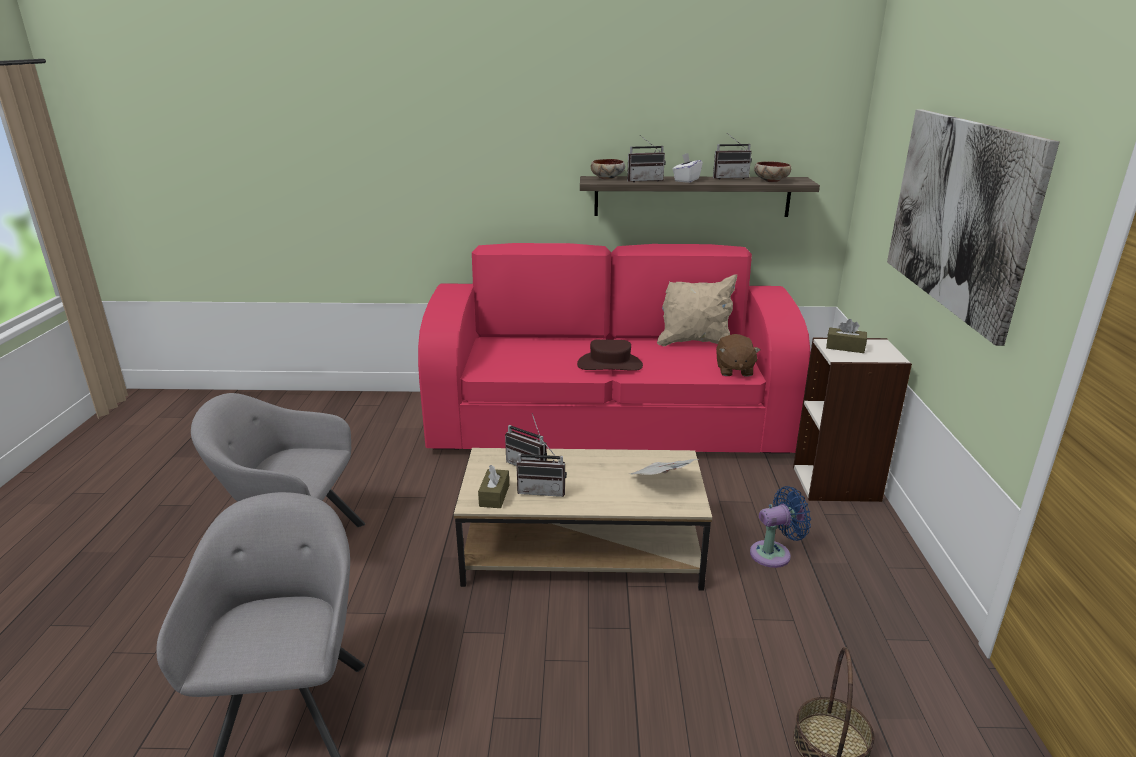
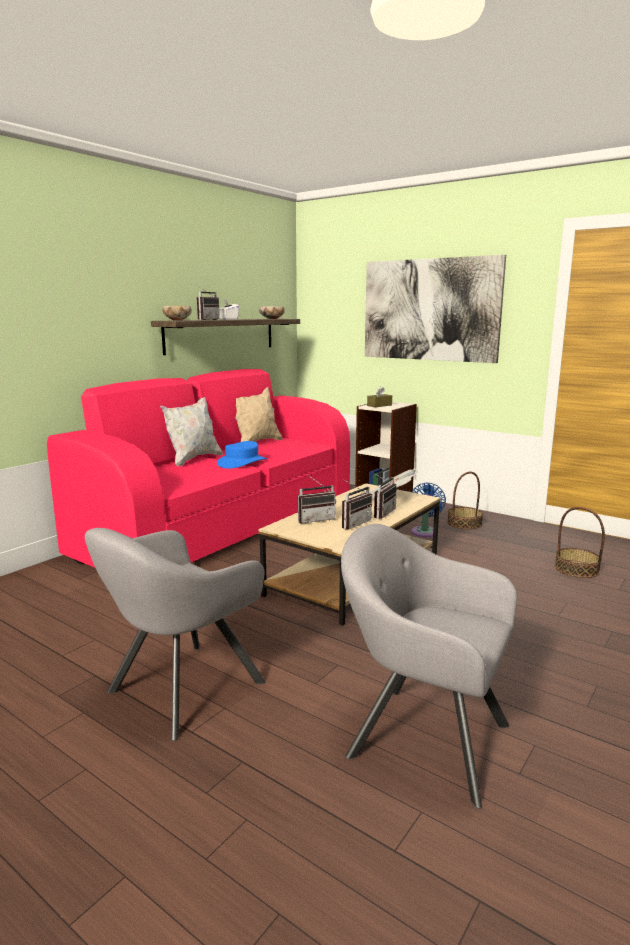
camera: 55 degrees left, 10 degrees down
brown tissue box [478,465,509,508] -> none
brown hat [577,339,643,371] -> blue hat [217,441,267,468]
radio [713,133,752,179] -> radio moved to [371,471,397,519]
brown plush toy [716,334,760,377] -> none
none -> white pillow [160,397,223,466]
none -> basket [447,472,483,529]

